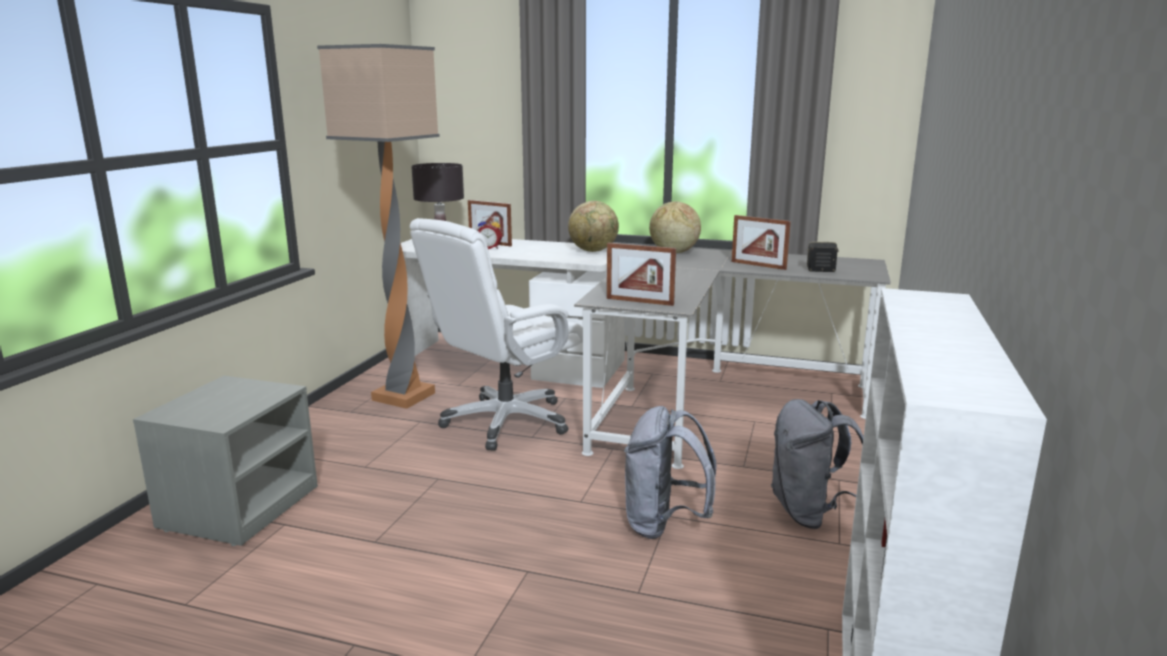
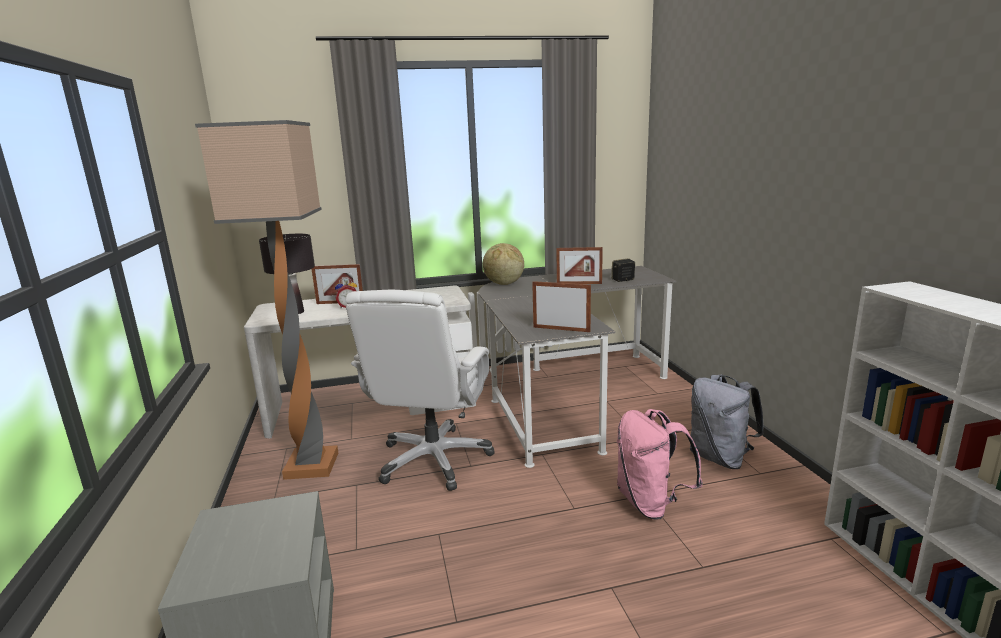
camera: 30 degrees left, 0 degrees up
globe [568,201,619,252] -> none
picture frame [607,243,676,306] -> picture frame turned 150 degrees counterclockwise [532,281,591,332]
grey backpack [624,406,716,539] -> pink backpack [617,409,703,519]

